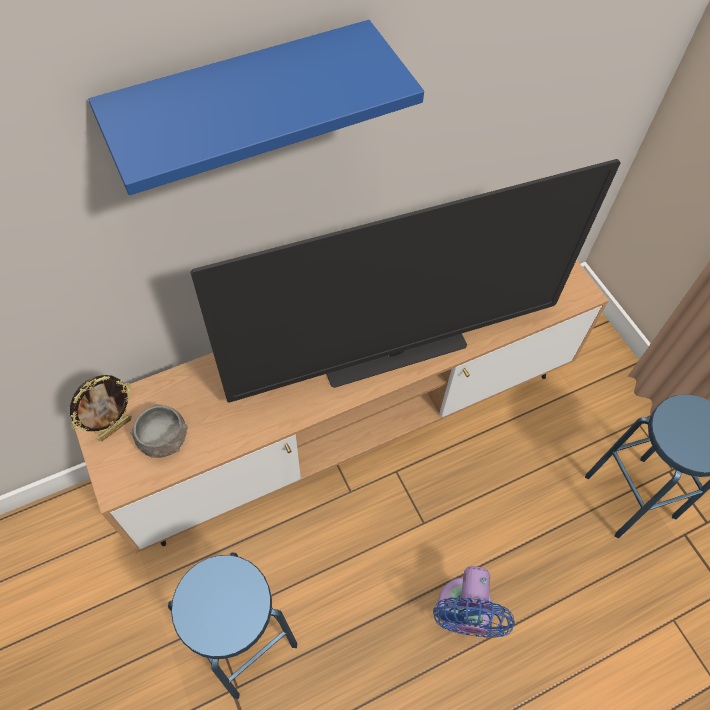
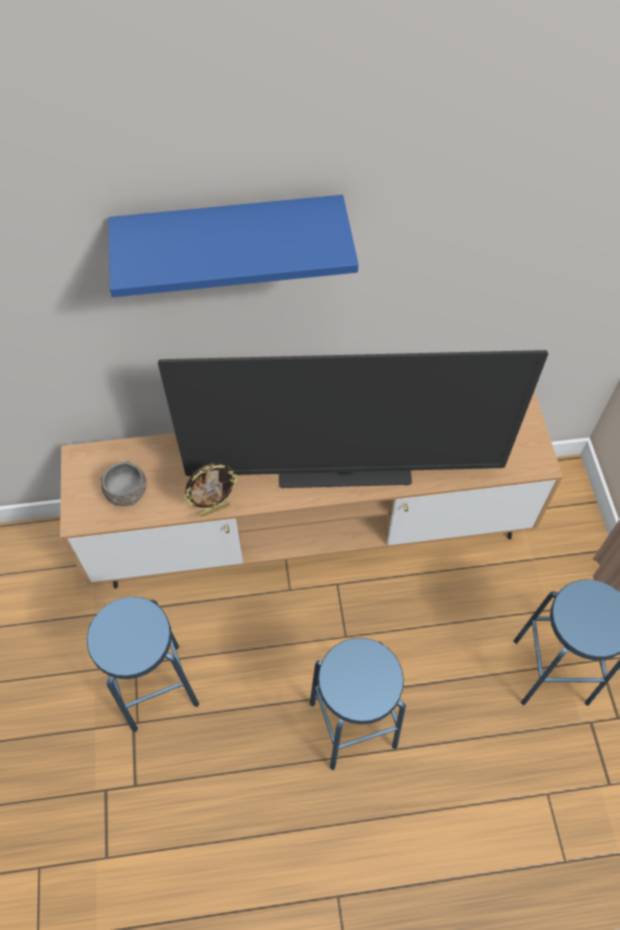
camera: 20 degrees right, 0 degrees up
picture frame [70,375,132,441] -> picture frame moved to [183,463,239,517]
blue fan [433,566,515,637] -> blue stool [310,638,406,770]

